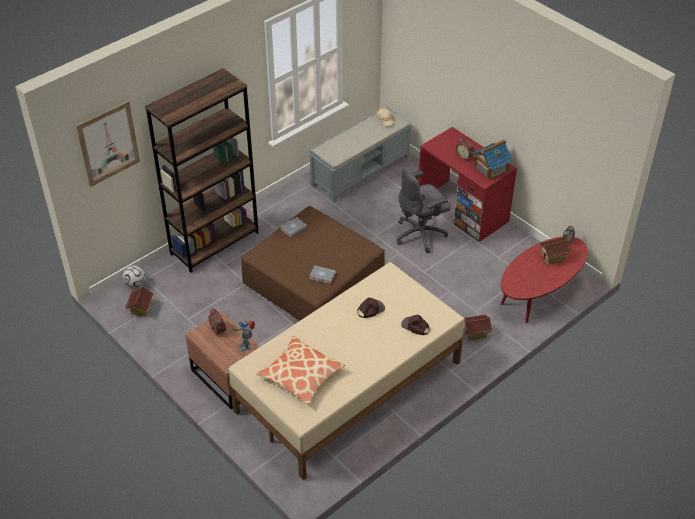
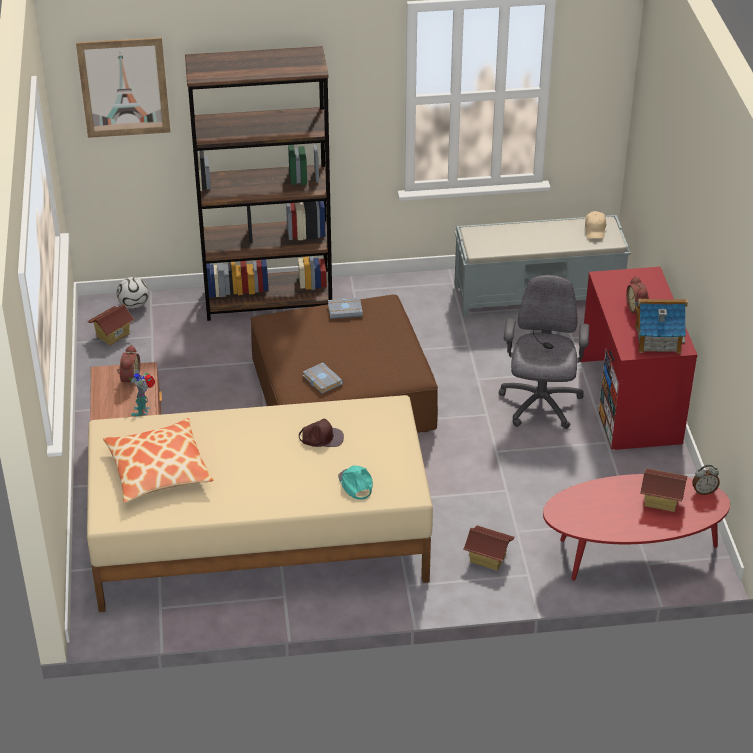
camera: 35 degrees right, 5 degrees down
grey office chair [397,168,451,253] -> grey office chair turned 90 degrees clockwise [498,275,589,429]
brown cap [401,315,430,335] -> turquoise cap [338,465,373,500]

